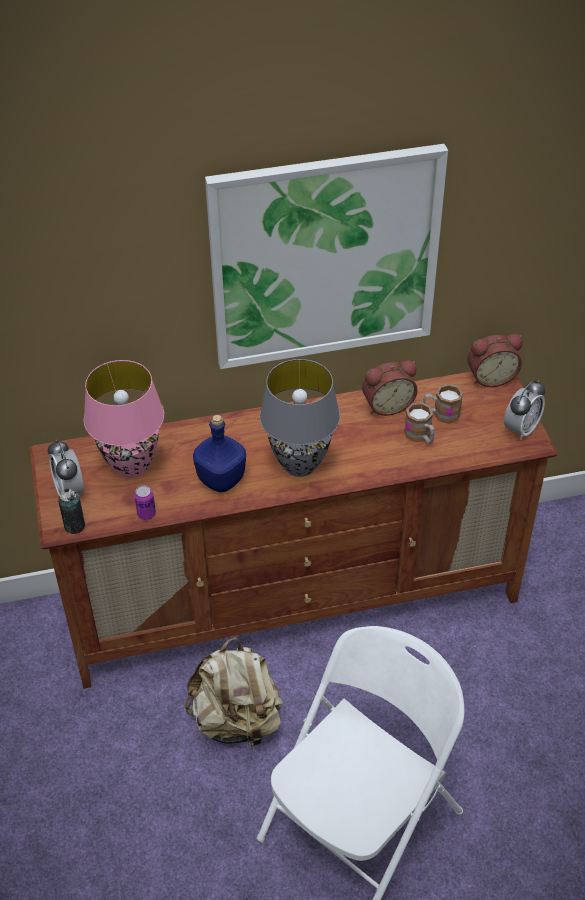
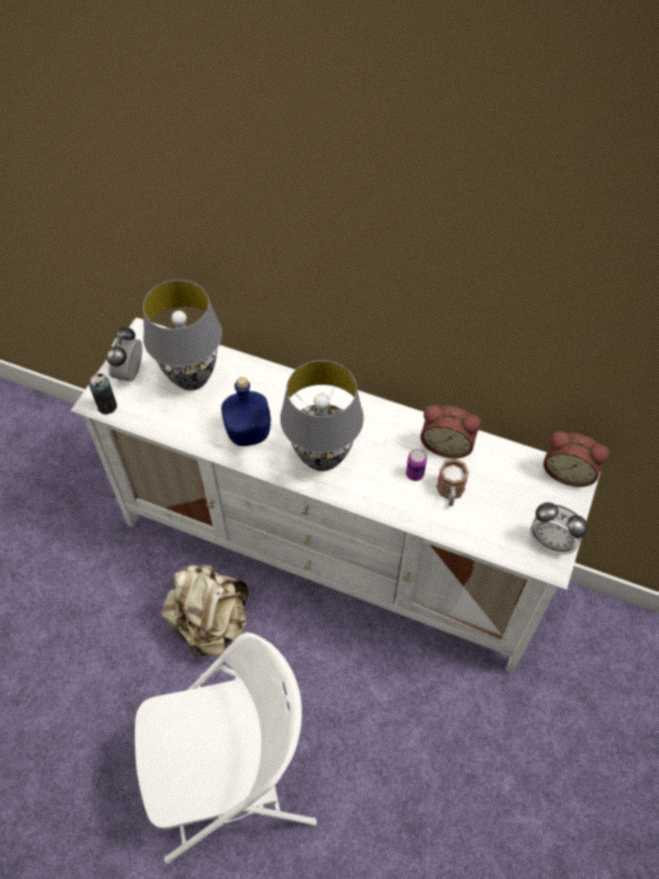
camera: 35 degrees right, 10 degrees up
brown dresser [29,371,558,689] -> white dresser [71,318,601,674]
pink table lamp [84,360,164,478] -> grey table lamp [143,280,222,391]
can [134,485,156,520] -> can moved to [406,449,427,481]
picture [205,144,448,369] -> none
mug [423,384,463,424] -> none
alarm clock [504,380,546,440] -> alarm clock turned 45 degrees clockwise [530,502,588,555]

